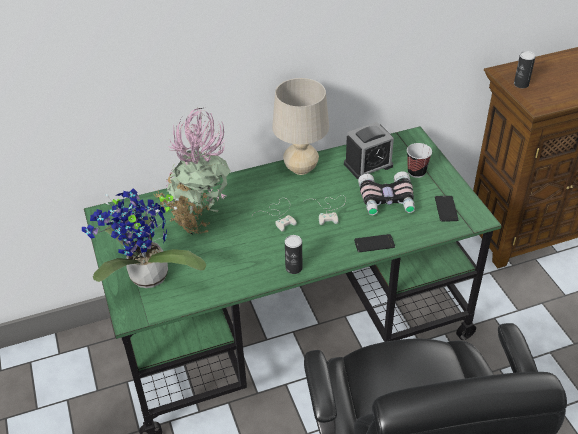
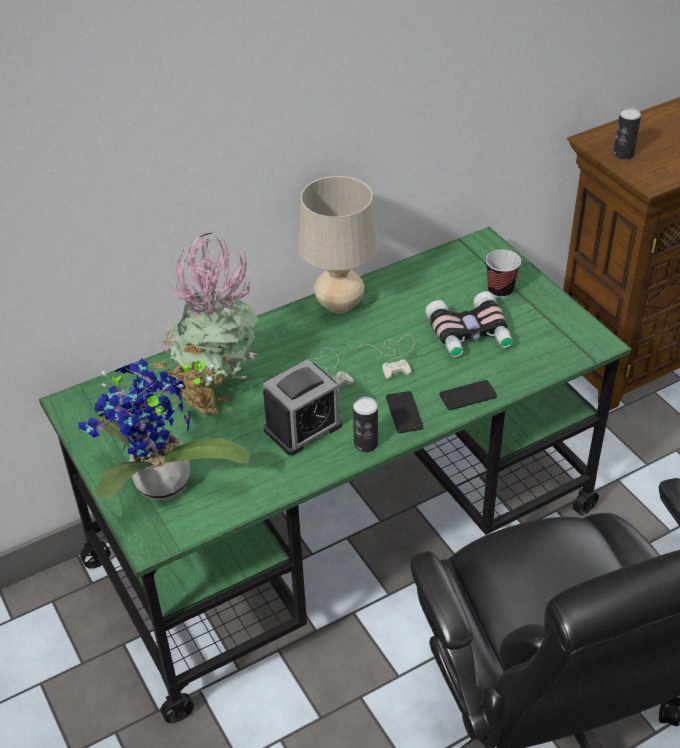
camera: 10 degrees left, 0 degrees up
alarm clock [344,122,394,179] -> alarm clock moved to [263,359,342,456]
phone [435,196,459,222] -> phone moved to [386,391,424,433]

